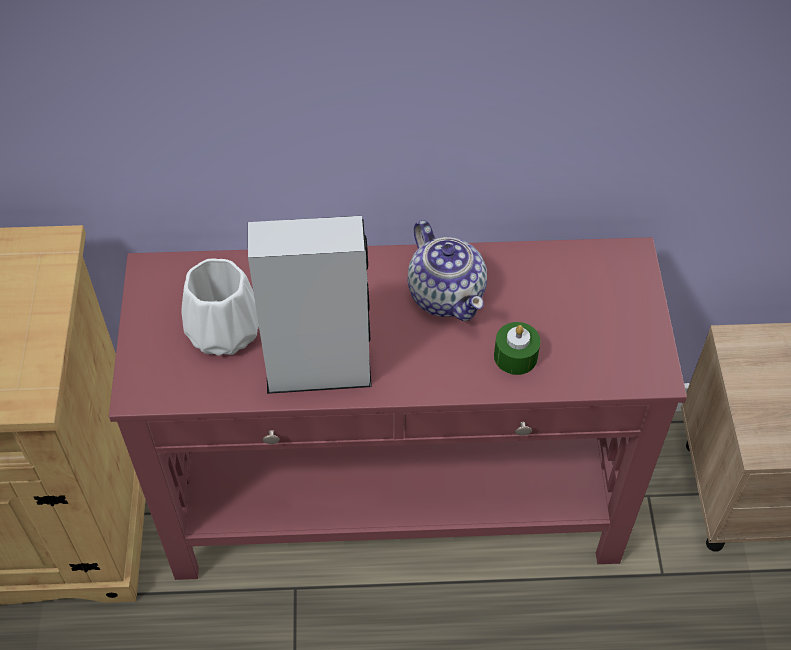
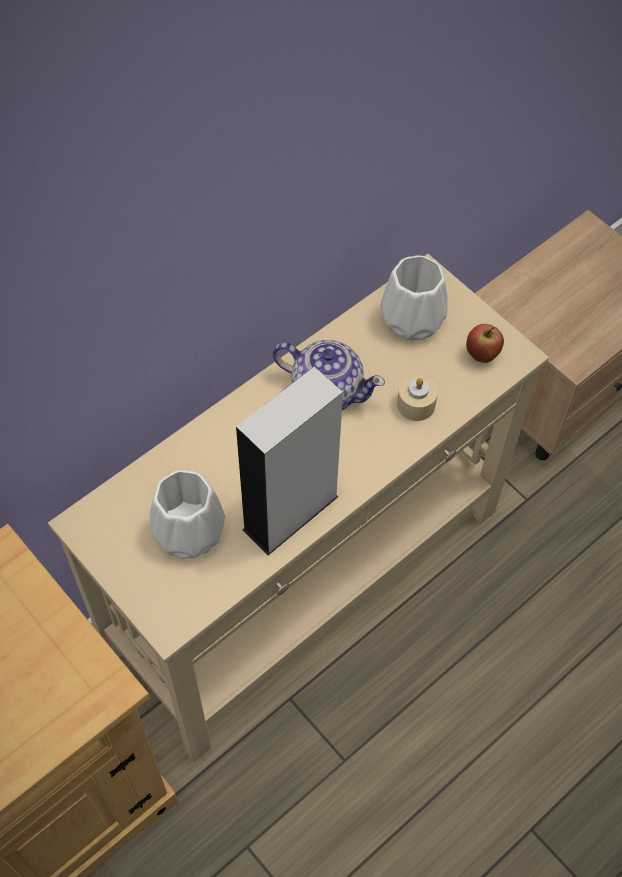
camera: 40 degrees left, 5 degrees up
red console table [109,237,687,580] -> beige console table [48,254,549,762]
green candle [494,322,541,375] -> beige candle [397,374,438,421]
none -> white vase [380,255,448,340]
none -> apple [466,324,504,363]

